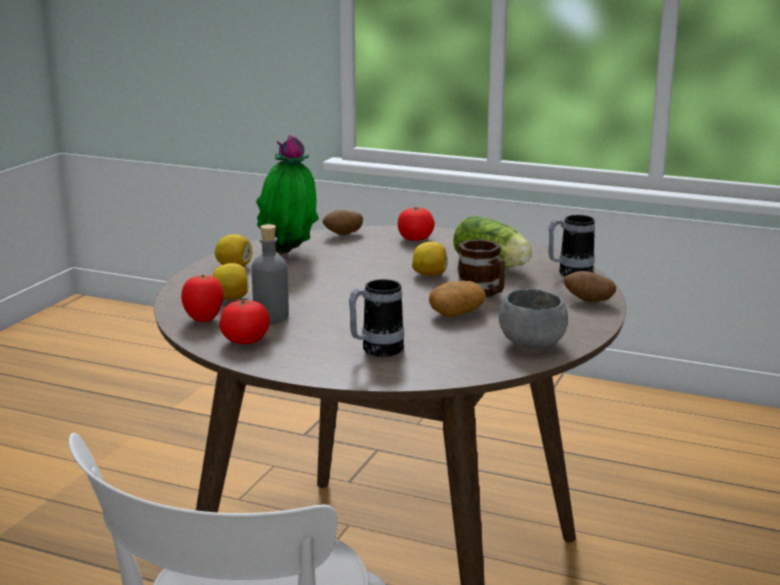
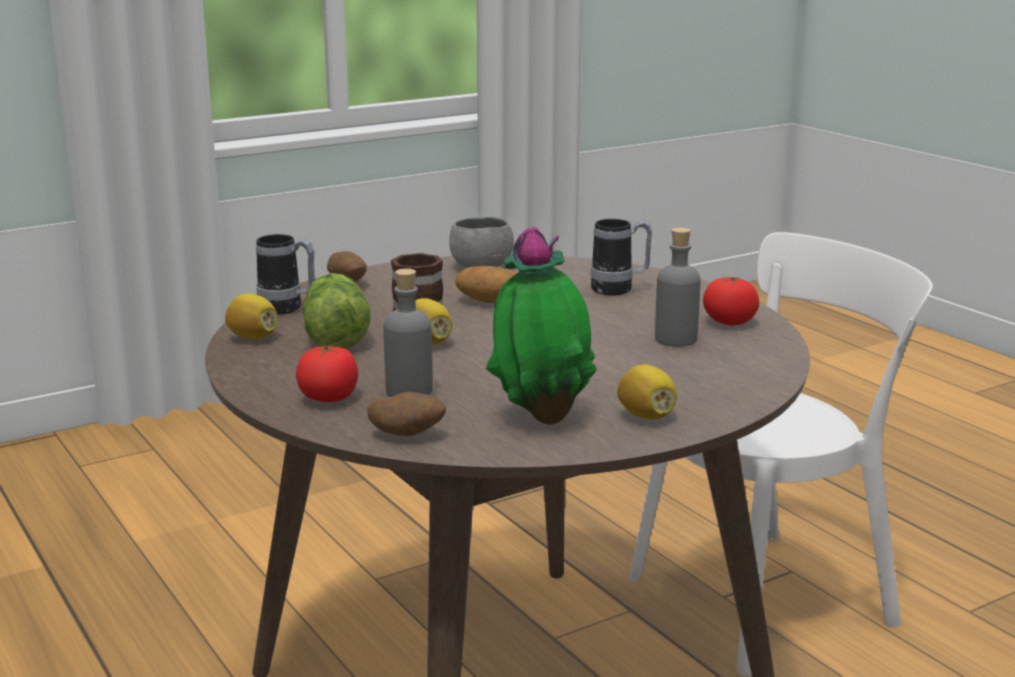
camera: 145 degrees left, 0 degrees up
tomato [181,274,224,322] -> none
lemon [213,263,248,300] -> lemon moved to [225,293,277,339]
none -> grey bottle [383,268,433,397]

